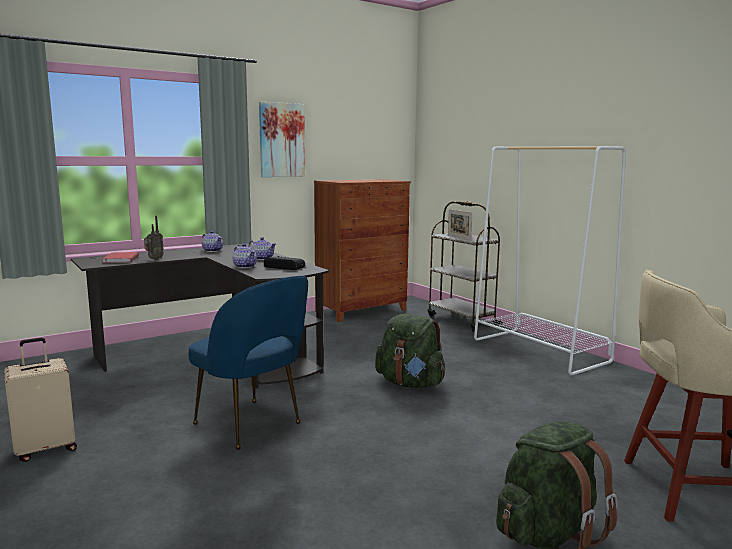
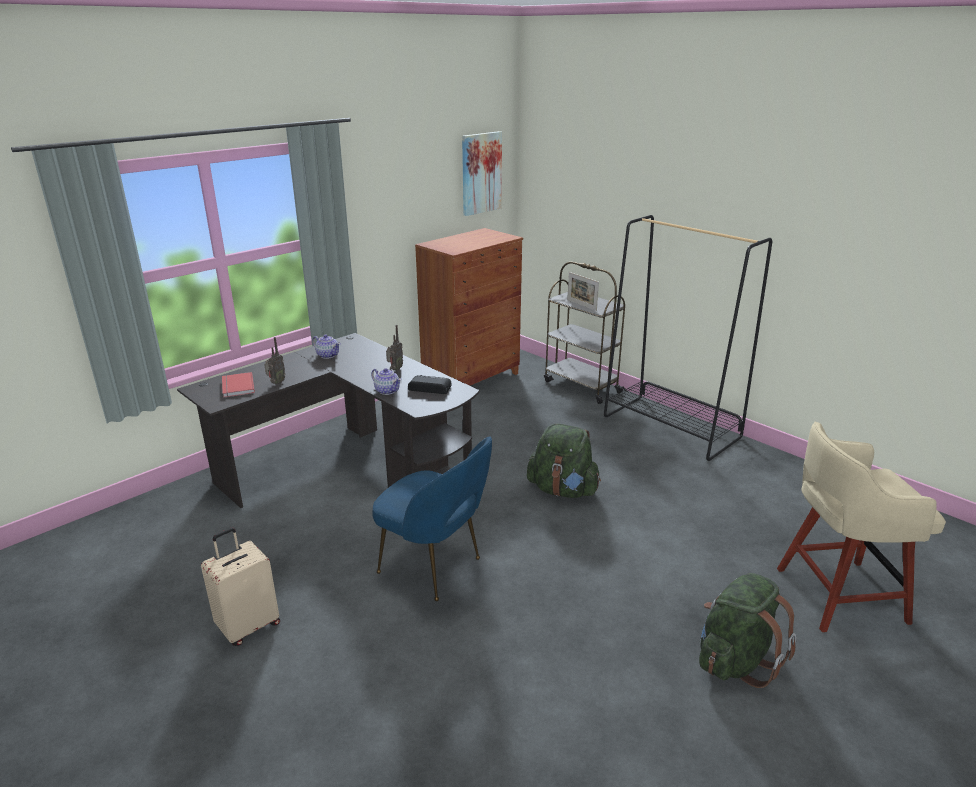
camera: 10 degrees left, 15 degrees up
teapot [249,237,276,260] -> radio [386,325,403,371]
picture [259,102,305,177] -> picture moved to [462,131,502,216]
white clothes rack [474,146,626,376] -> black clothes rack [604,215,772,461]

